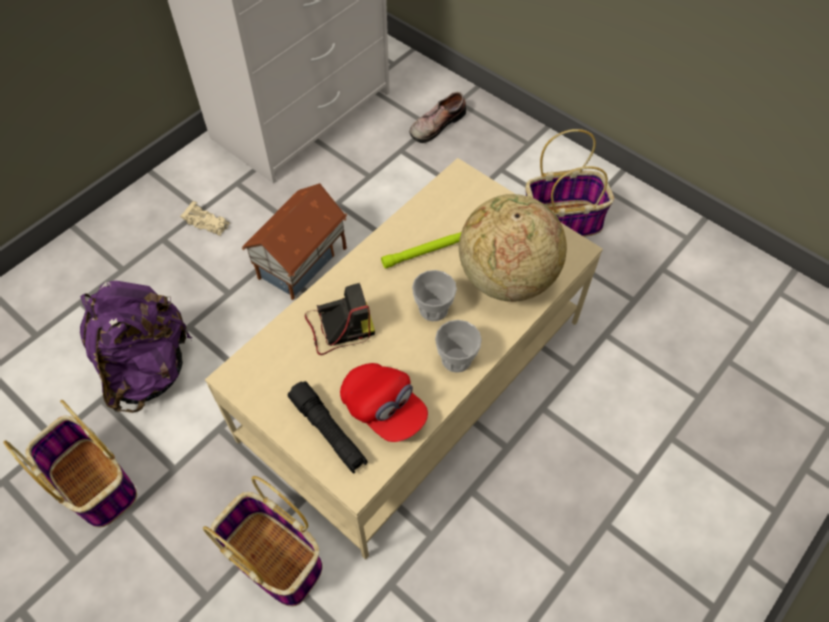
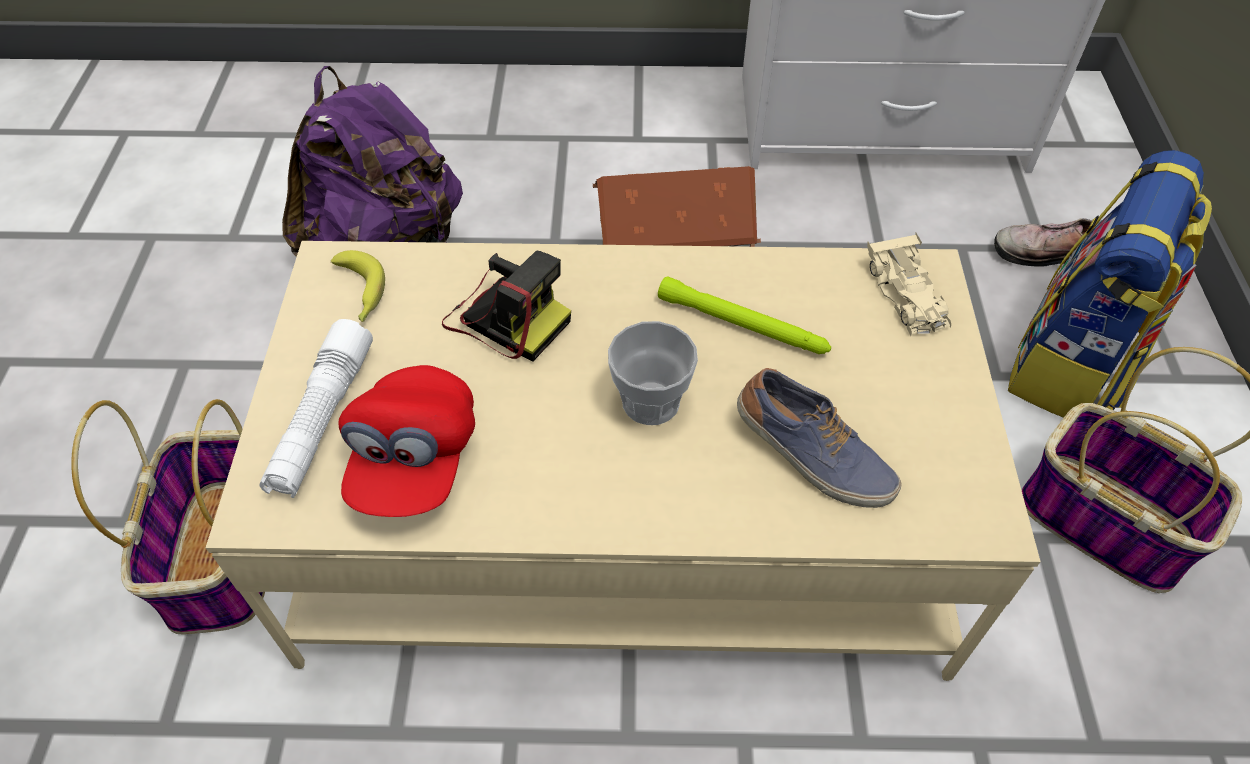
camera: 50 degrees right, 5 degrees down
basket [3,400,137,528] -> none
beige toy car [179,200,230,236] -> beige toy car moved to [867,233,951,336]
black flashlight [288,381,368,473] -> white flashlight [260,319,373,498]
cup [435,320,482,373] -> none
globe [459,194,567,302] -> shoe [737,368,902,508]
none -> banana [331,250,385,322]
none -> backpack [1008,150,1212,418]

